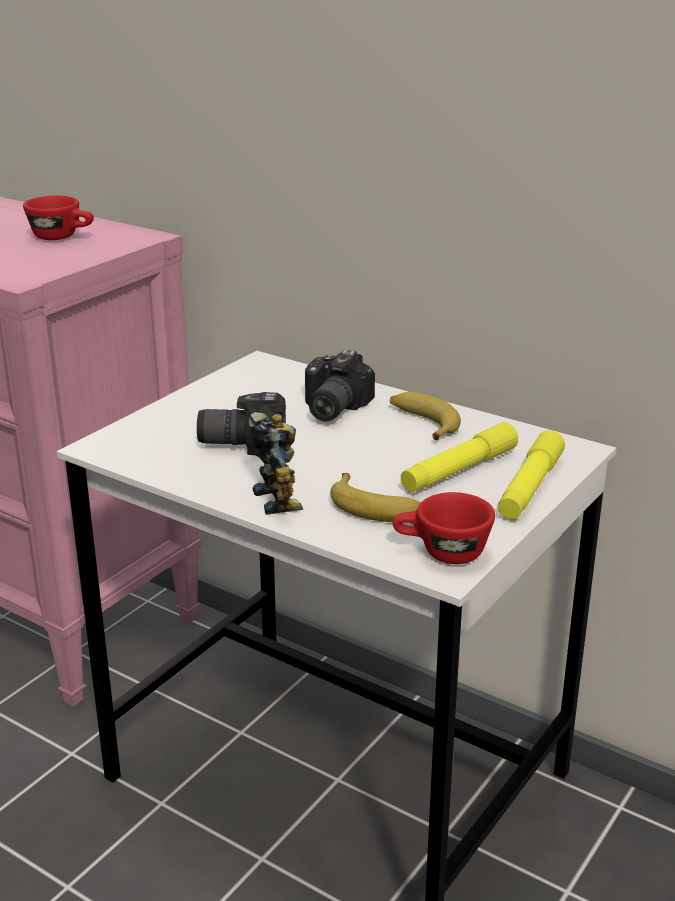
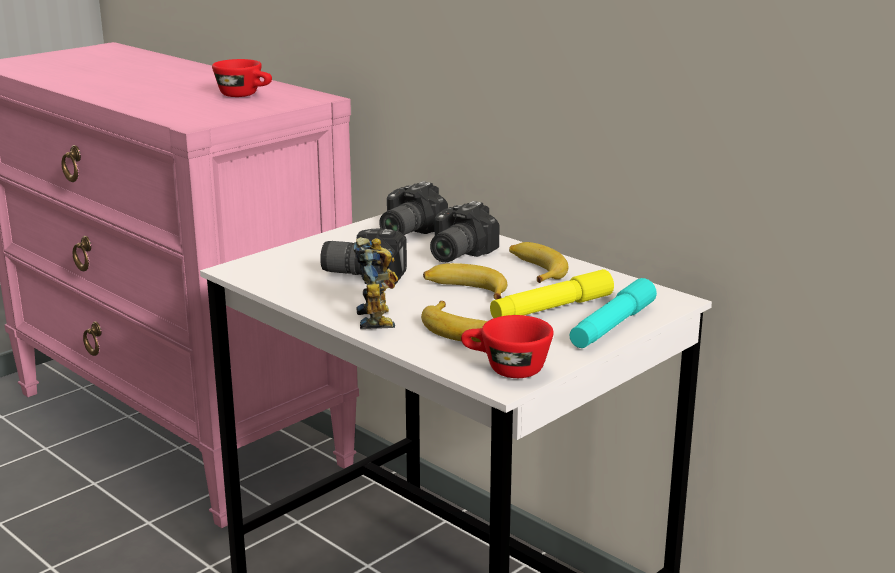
camera: 10 degrees right, 5 degrees down
yellow flashlight [498,430,565,519] -> turquoise flashlight [570,278,657,348]
none -> camera [379,181,448,235]
none -> banana [423,263,507,300]

